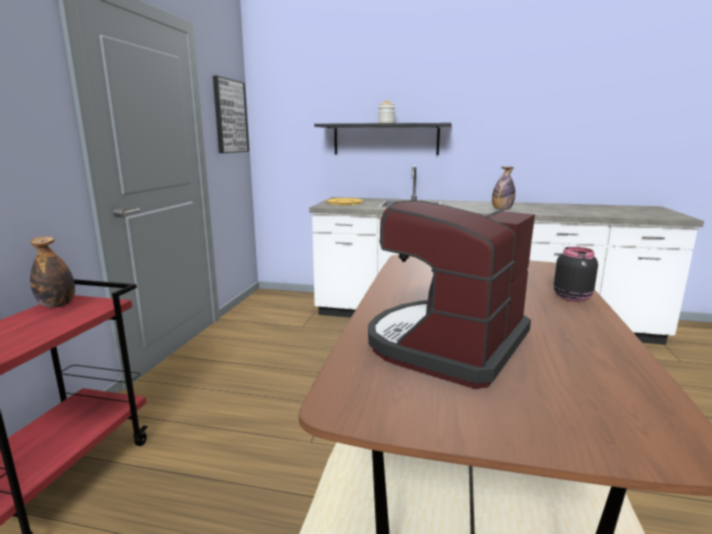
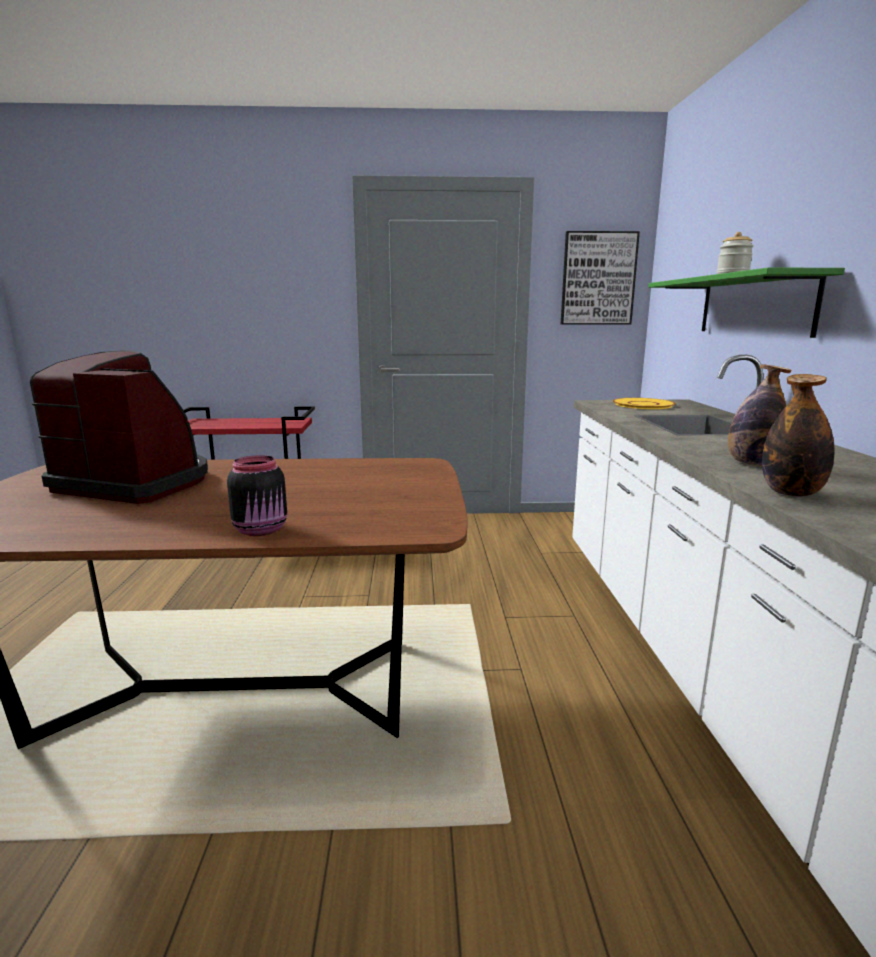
camera: 75 degrees right, 0 degrees up
bottle [30,237,75,308] -> bottle moved to [762,374,834,497]
black shelf [314,123,452,155] -> green shelf [648,268,845,338]

